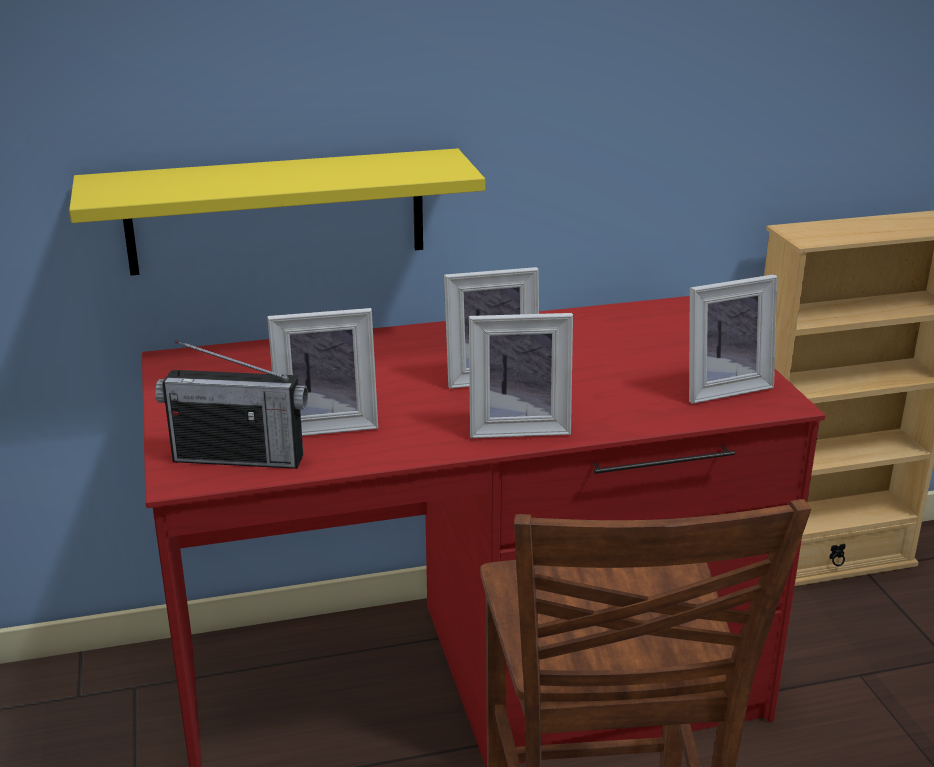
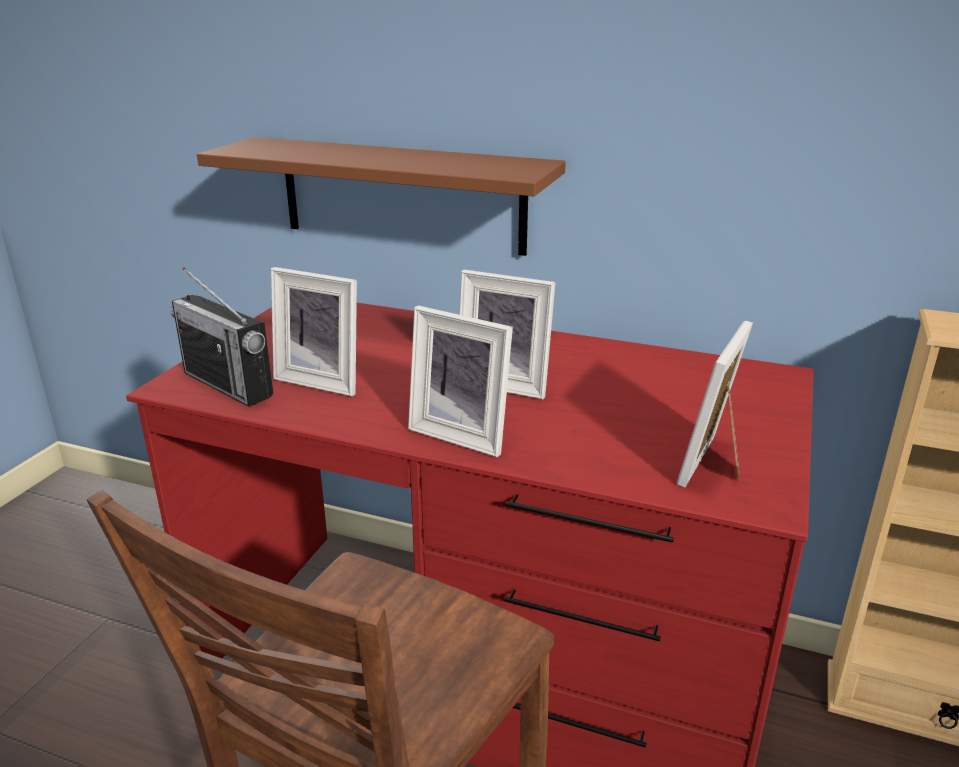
camera: 35 degrees right, 0 degrees up
yellow shelf [69,148,485,276] -> brown shelf [197,137,566,256]
picture frame [689,274,777,404] -> picture frame turned 105 degrees clockwise [677,321,753,488]

